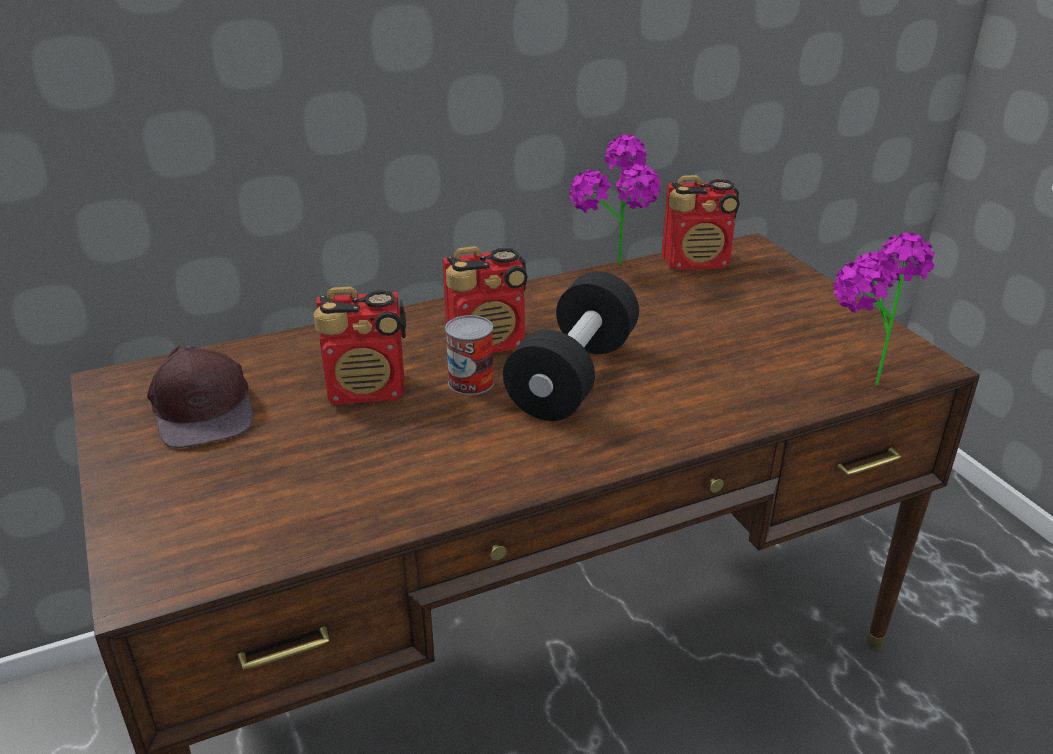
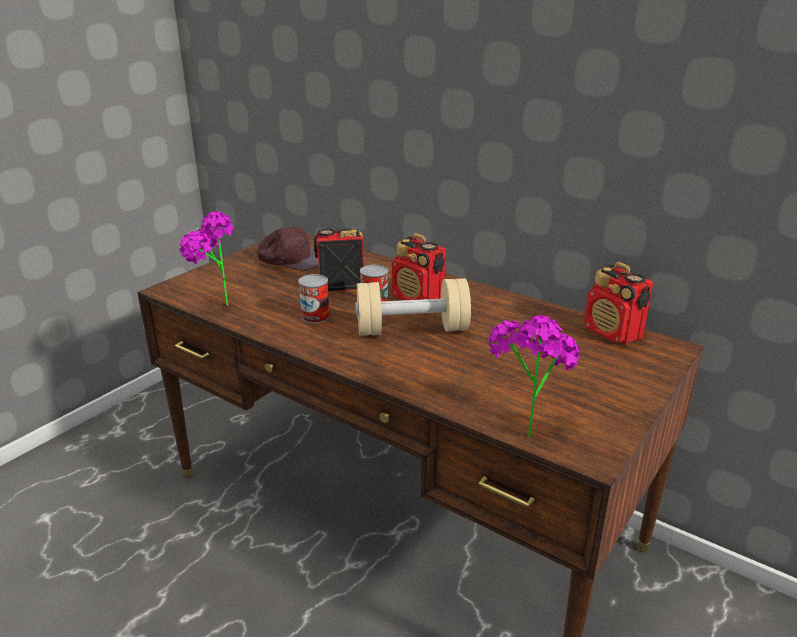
camera: 60 degrees right, 5 degrees down
brown cap [147,345,253,448] -> brown cap turned 105 degrees counterclockwise [257,227,319,270]
radio [314,286,406,405] -> radio turned 120 degrees clockwise [314,228,364,291]
black dumbbell [503,271,639,421] -> beige dumbbell [355,278,471,336]
potted plant [569,134,661,265] -> potted plant moved to [179,211,233,306]
none -> can [298,274,330,323]

